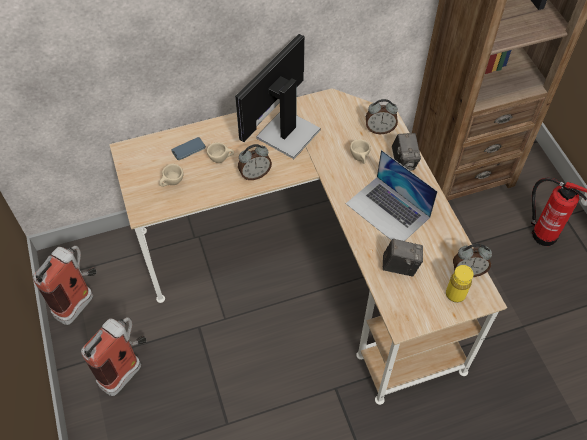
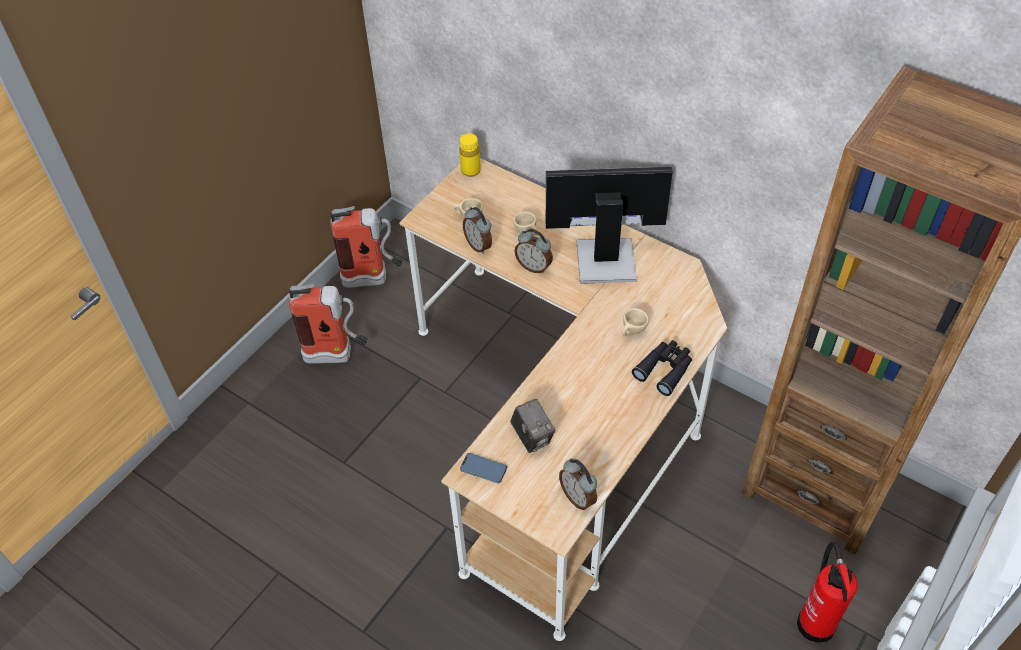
camera: 55 degrees right, 5 degrees down
phone [171,137,206,160] -> phone moved to [460,453,507,484]
laptop [346,150,438,241] -> none
alarm clock [366,99,398,134] -> alarm clock moved to [463,207,492,254]
camera [392,133,421,170] -> black binoculars [632,340,692,396]
yellow bottle [446,265,473,303] -> yellow bottle moved to [459,133,481,177]

